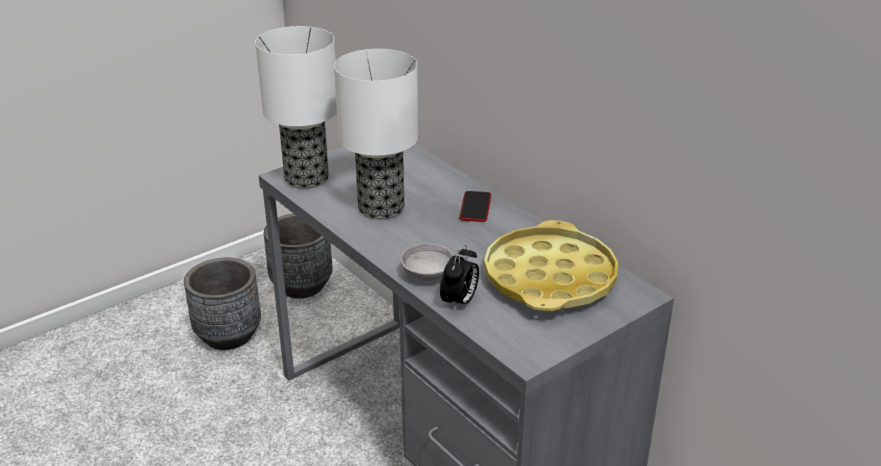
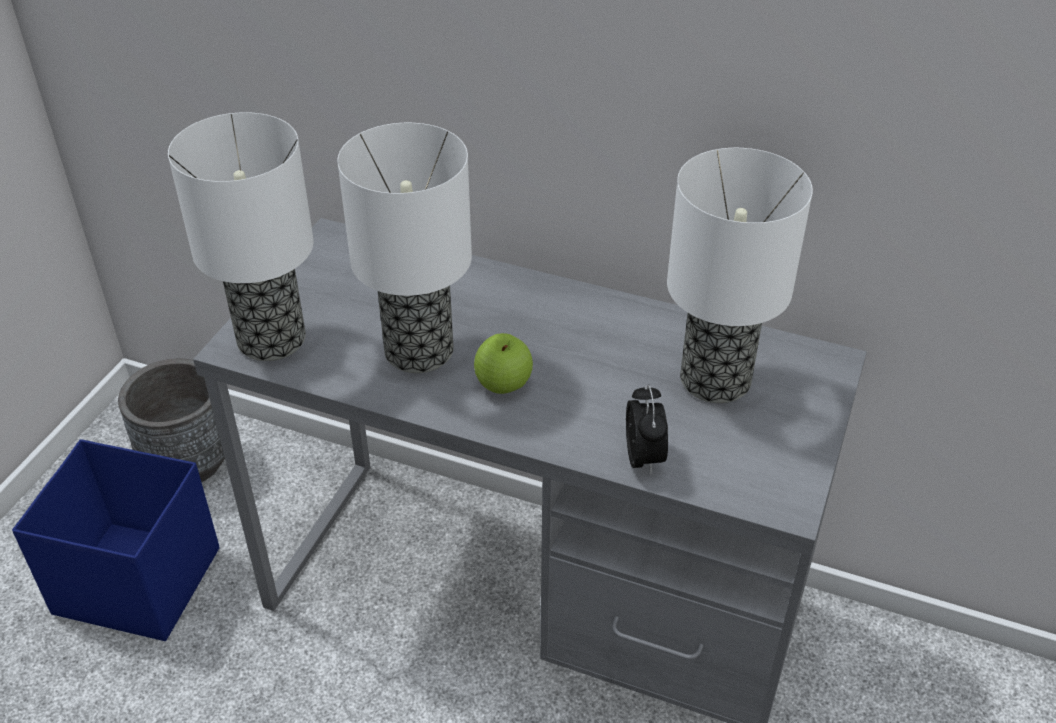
camera: 30 degrees left, 10 degrees up
grey planter [184,258,261,350] -> blue storage box [12,439,219,641]
grey bowl [400,244,454,281] -> none
phone [459,191,491,222] -> none
yellow tray [484,220,618,311] -> table lamp [667,148,813,403]
none -> apple [474,333,533,394]

